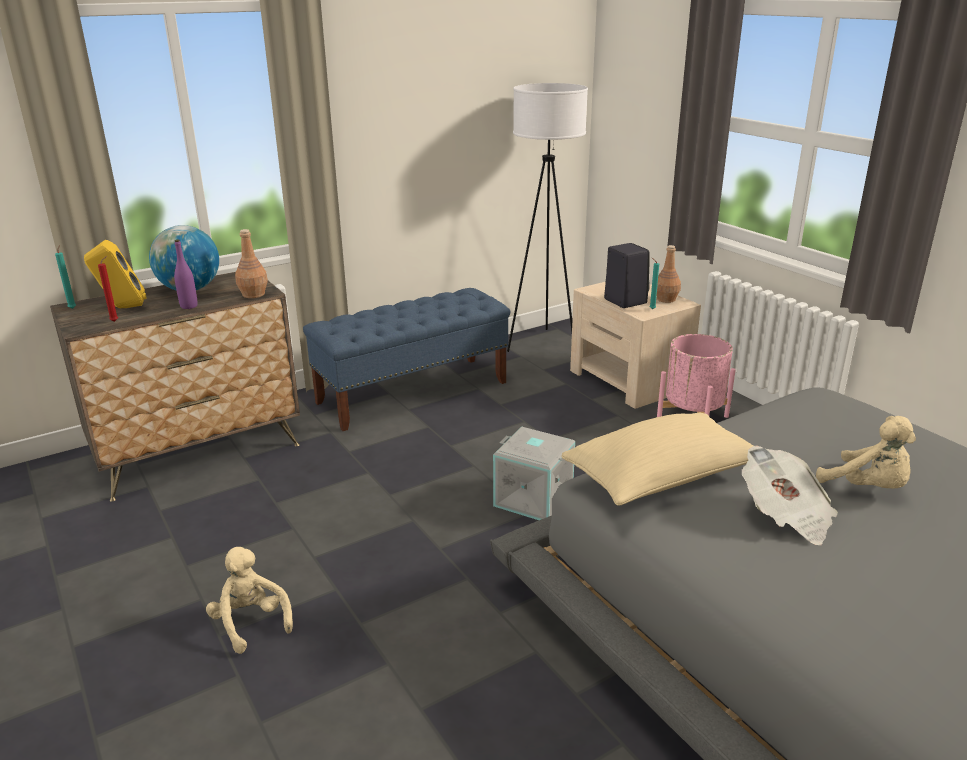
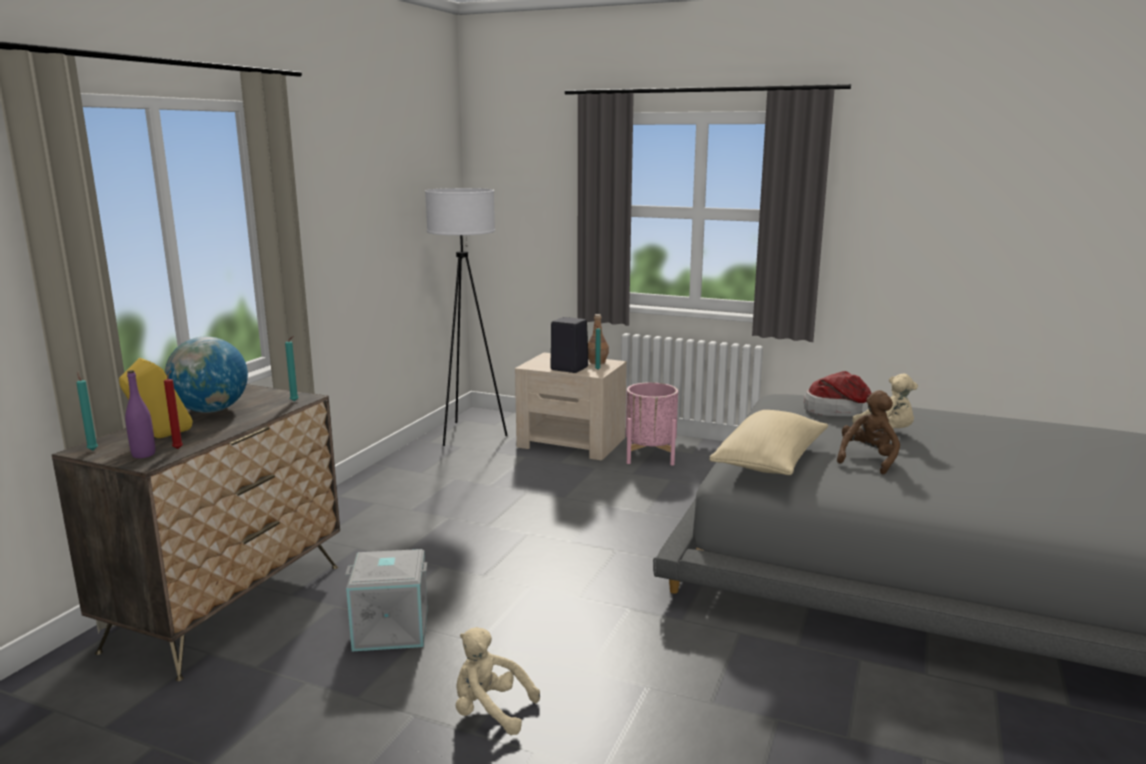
camera: 35 degrees left, 10 degrees down
purple bottle [174,240,198,309] -> purple bottle moved to [125,370,155,458]
brown bottle [235,229,268,298] -> turquoise candle [285,336,299,401]
blue bench [303,288,510,431] -> none
grey storage box [493,427,575,520] -> grey storage box moved to [345,549,428,651]
newspaper [742,445,838,545] -> brown plush toy [837,390,900,474]
none -> hat [803,371,872,416]

